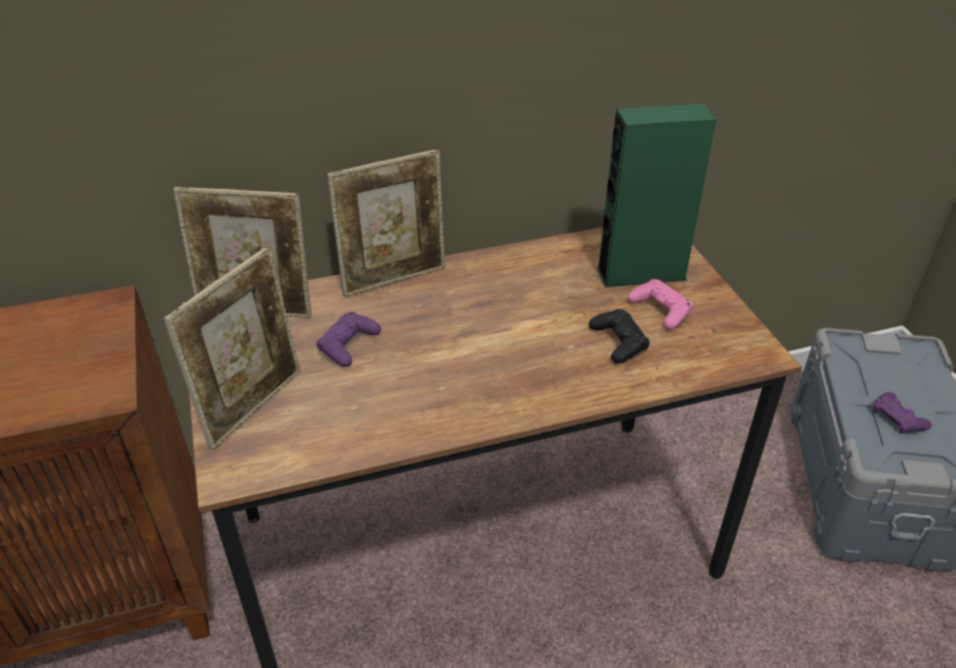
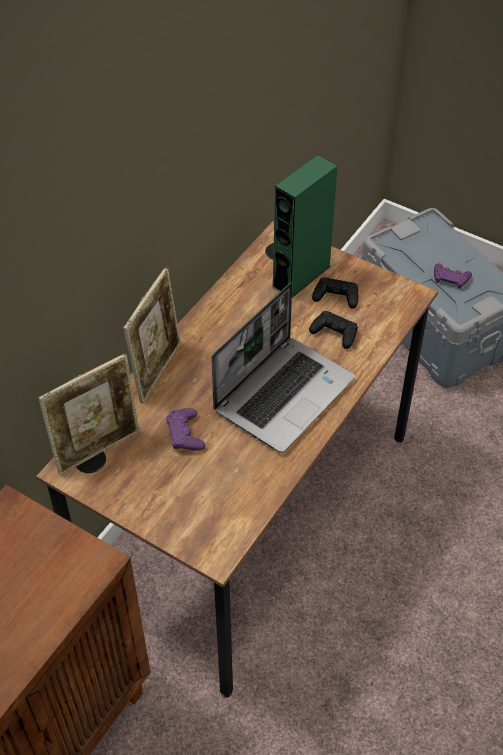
camera: 40 degrees left, 10 degrees up
picture frame [163,246,301,450] -> none
pink game controller [628,279,693,330] -> black game controller [312,277,358,308]
none -> laptop [211,282,355,453]

